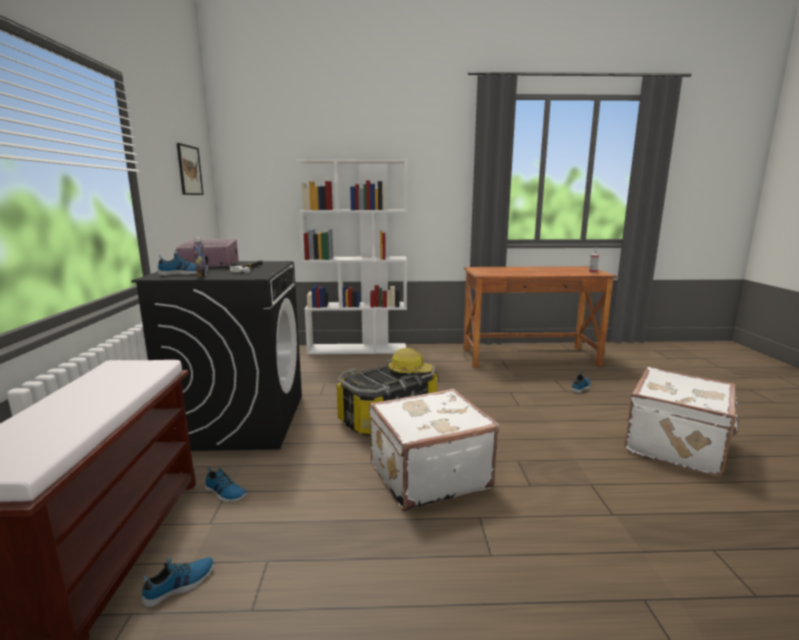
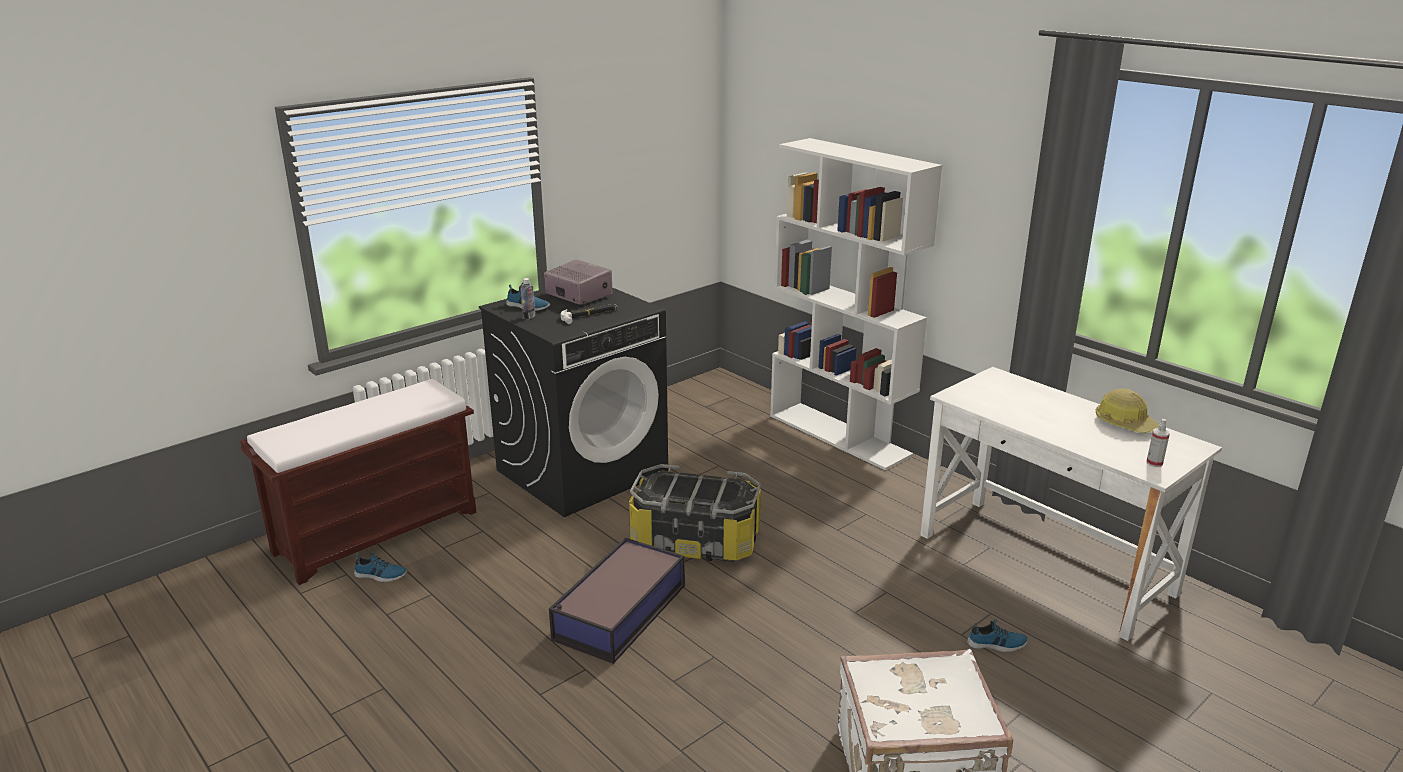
camera: 50 degrees right, 10 degrees up
picture [177,143,204,195] -> none
shoe [205,467,247,502] -> none
white suitcase [369,388,499,512] -> storage box [549,537,685,664]
hard hat [389,348,432,373] -> hard hat moved to [1096,388,1159,433]
brown desk [463,266,617,368] -> white desk [920,367,1222,641]

